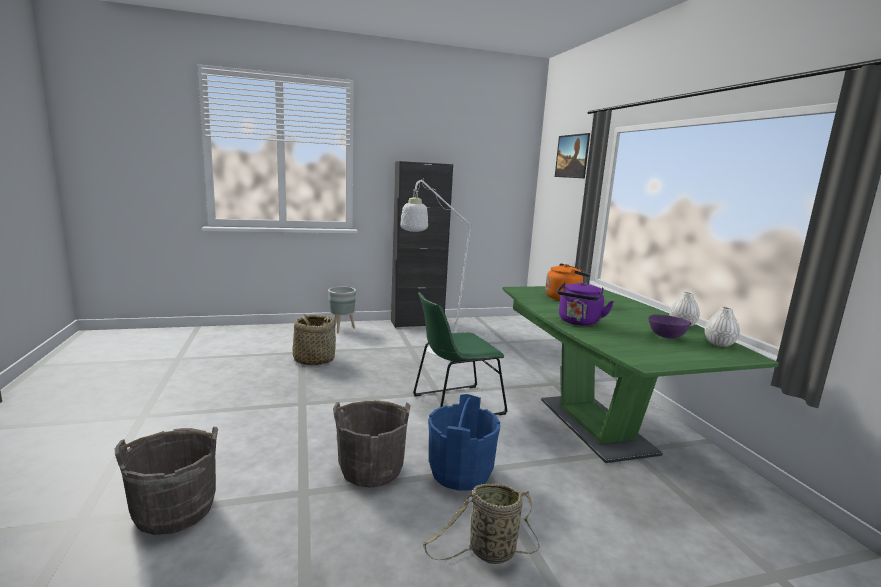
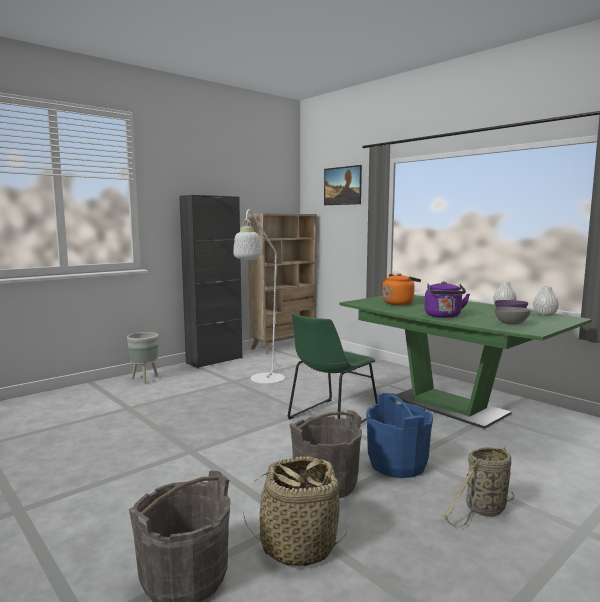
camera: 25 degrees left, 5 degrees down
basket [293,314,336,365] -> basket moved to [243,456,348,566]
none -> beige bookcase [247,213,317,354]
none -> grey bowl [494,307,531,325]

